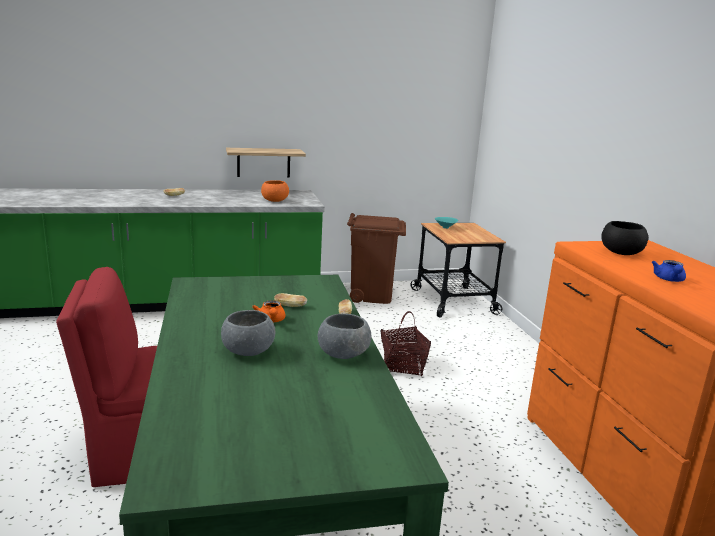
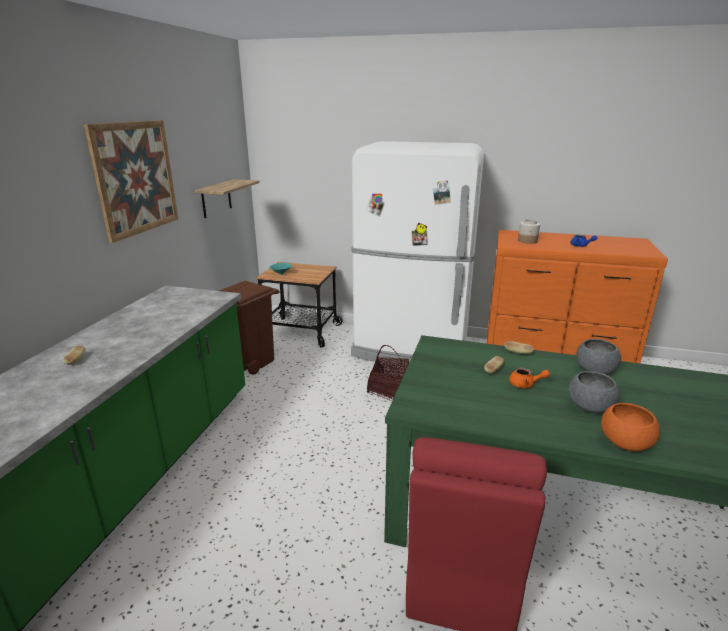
camera: 60 degrees left, 5 degrees up
shelf [226,148,306,177] -> shelf moved to [194,179,260,218]
orange bowl [261,180,289,202] -> orange bowl moved to [601,403,660,451]
black bowl [601,221,648,255] -> jar [518,219,540,244]
none -> picture [83,120,178,243]
none -> white fridge [351,141,484,366]

